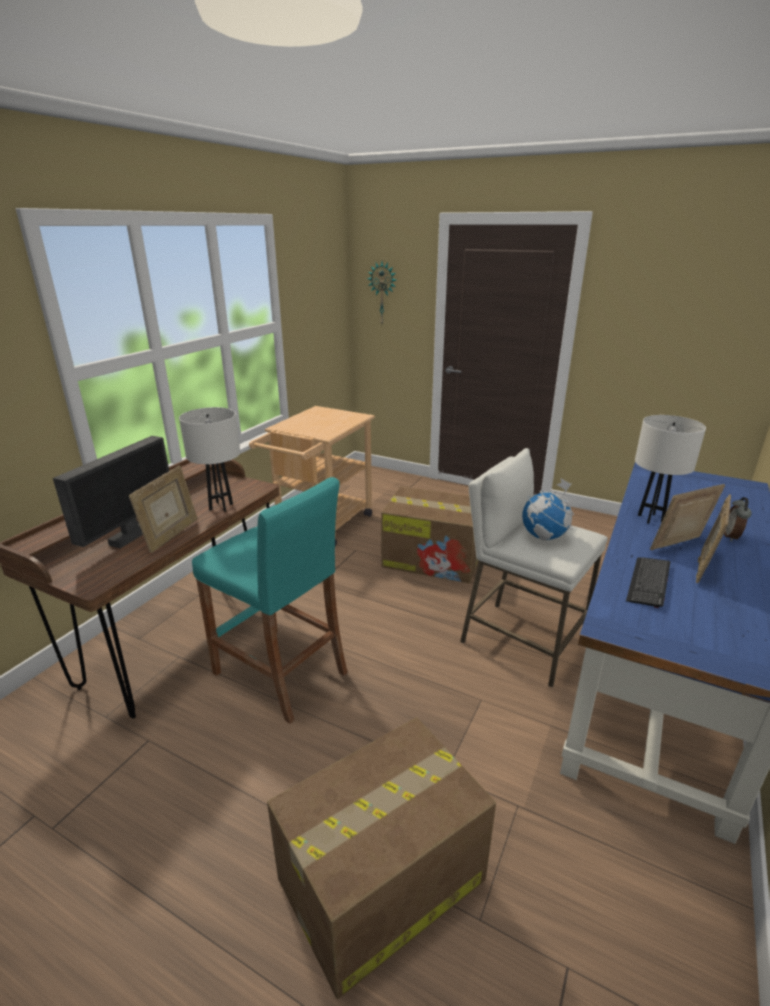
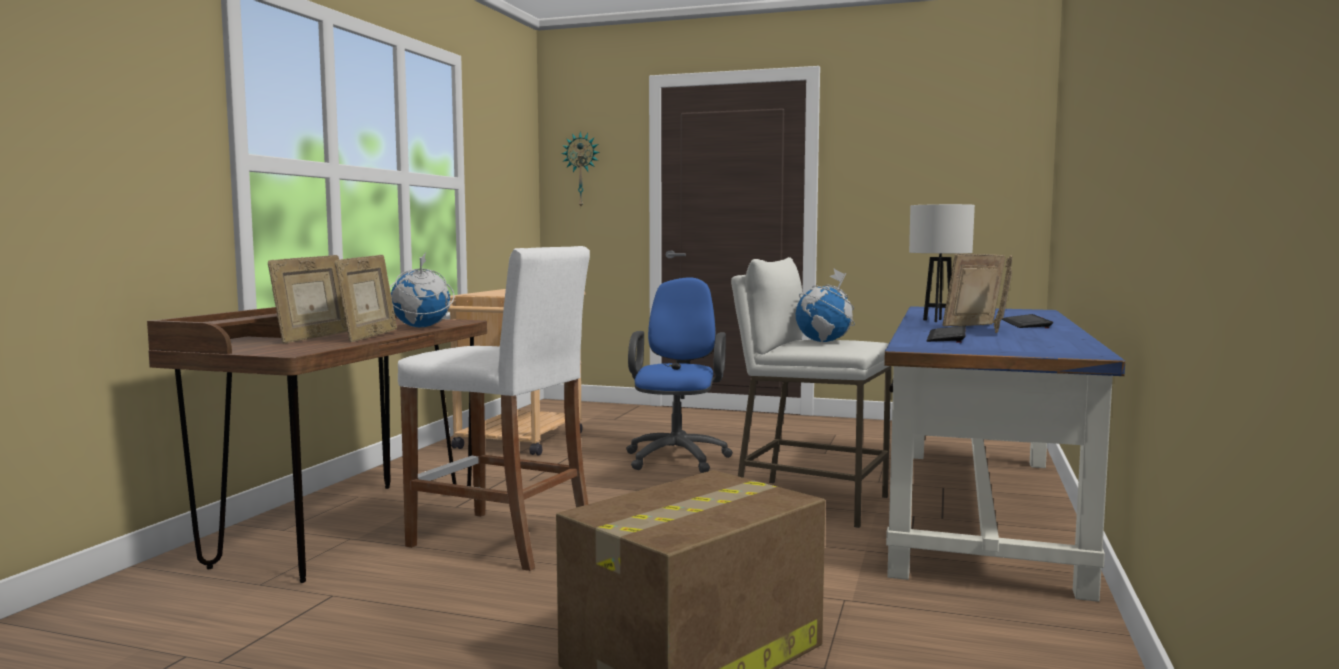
camera: 10 degrees left, 20 degrees down
monitor [53,436,169,548] -> picture frame [268,255,347,343]
white table lamp [179,407,240,512] -> globe [390,253,455,327]
turquoise stool [192,477,348,724] -> white stool [398,246,590,571]
cardboard box [381,486,478,583] -> blue office chair [626,278,733,473]
alarm clock [724,497,752,542] -> keyboard [1002,314,1053,328]

